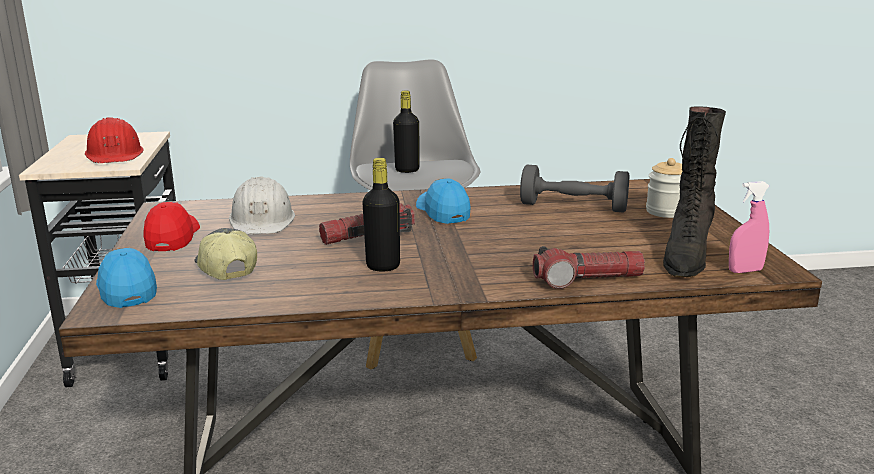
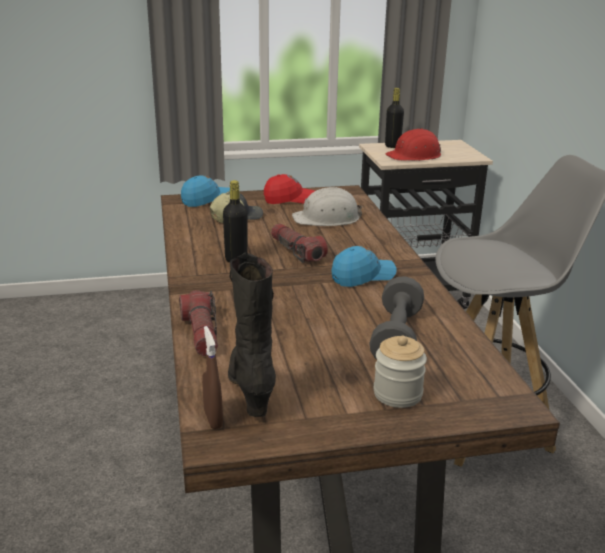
camera: 85 degrees right, 5 degrees up
black bottle [393,91,419,173] -> black bottle moved to [385,88,404,148]
black boot [663,107,726,277] -> black boot turned 60 degrees clockwise [228,253,276,417]
pink spray bottle [729,181,770,273] -> brown spray bottle [202,326,223,429]

